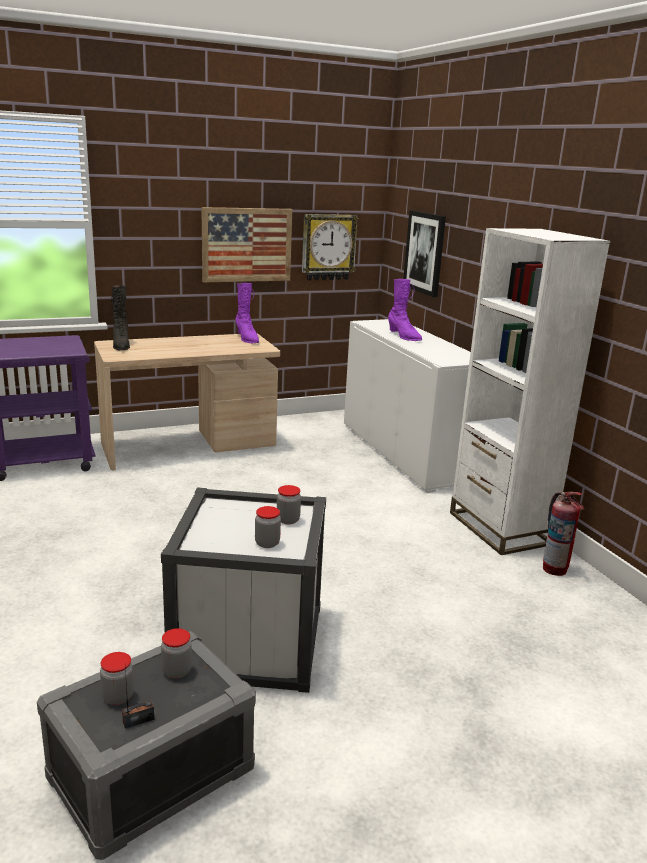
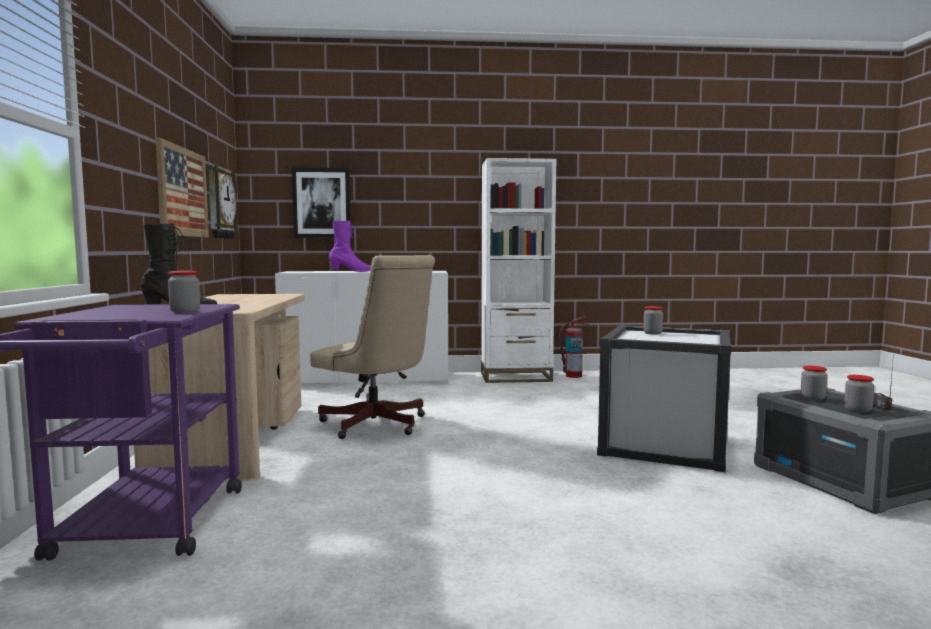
camera: 70 degrees left, 15 degrees down
purple boot [235,283,259,343] -> none
jar [255,506,281,548] -> jar moved to [168,271,200,313]
none -> beige office chair [310,255,435,439]

